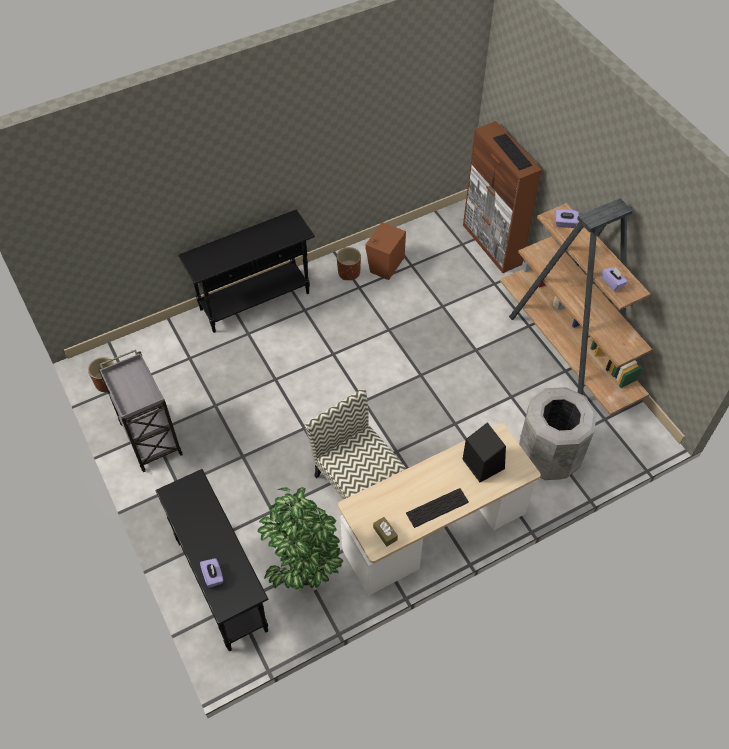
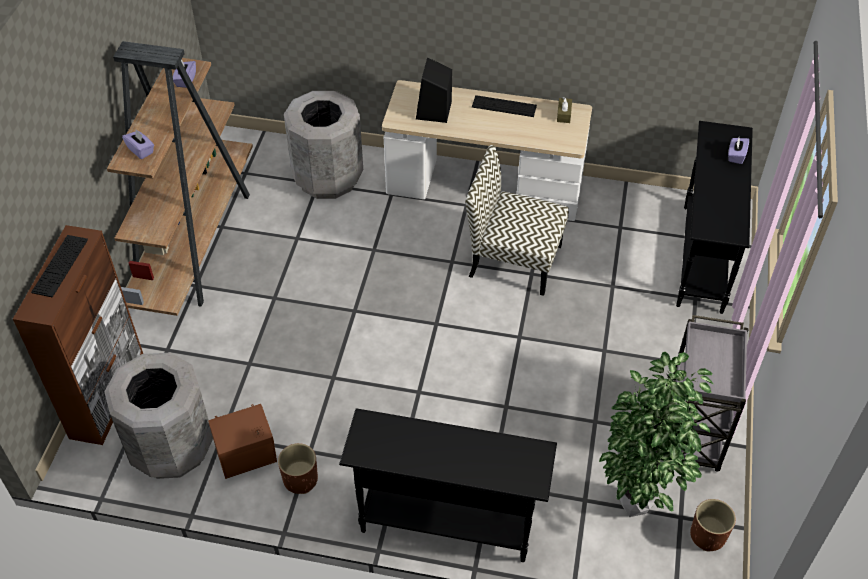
camera: 140 degrees left, 5 degrees down
potted plant [257,487,343,594] -> potted plant moved to [599,352,713,517]
chair [305,388,407,500] -> chair turned 105 degrees clockwise [465,145,569,296]
none -> grey trash can [104,353,213,479]

